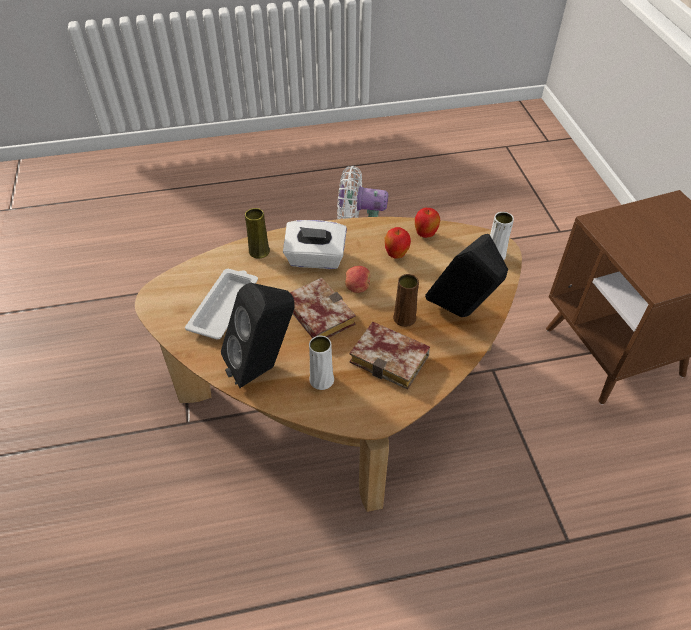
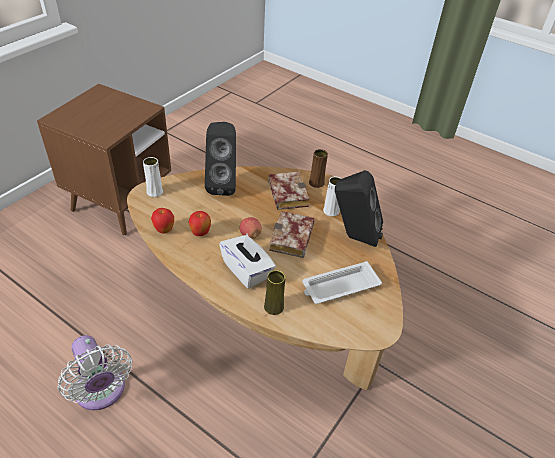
camera: 135 degrees left, 5 degrees down
brown vase [393,274,419,327] -> brown vase moved to [309,149,328,188]

